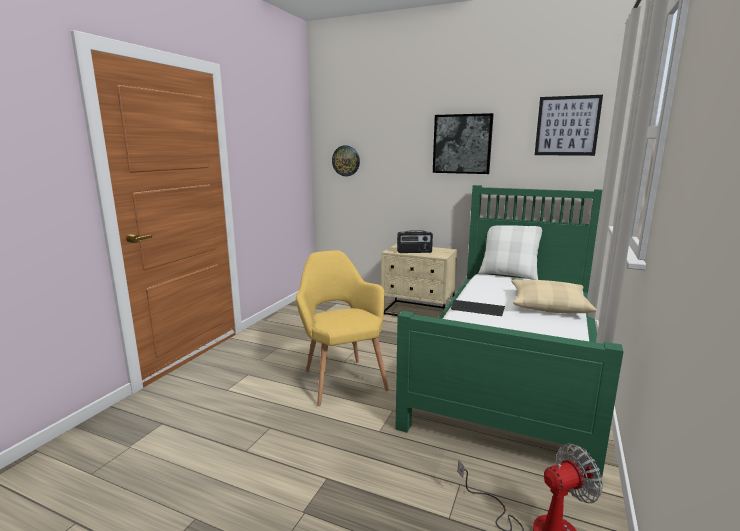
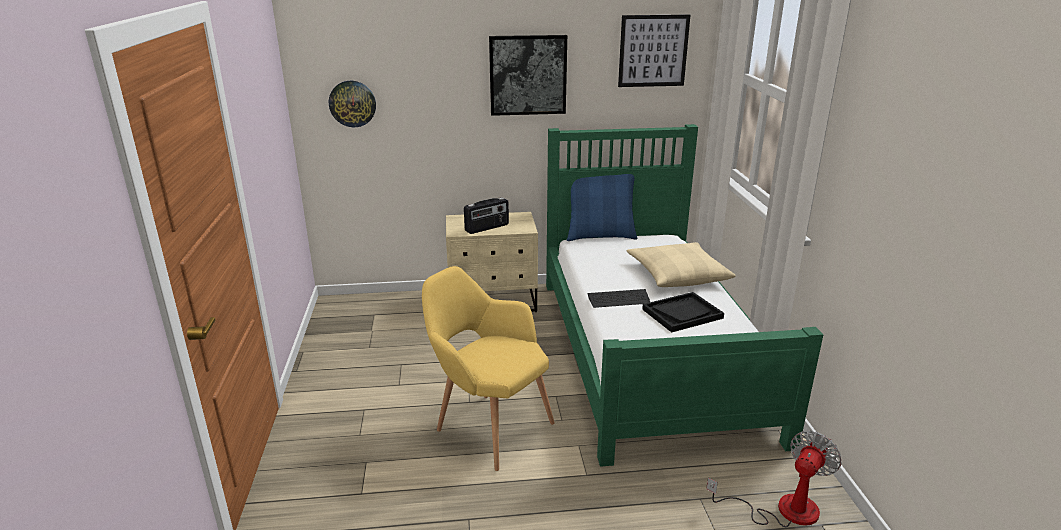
camera: 30 degrees left, 10 degrees up
white pillow [478,225,542,280] -> blue pillow [567,174,638,241]
none -> black tray [642,292,724,333]

